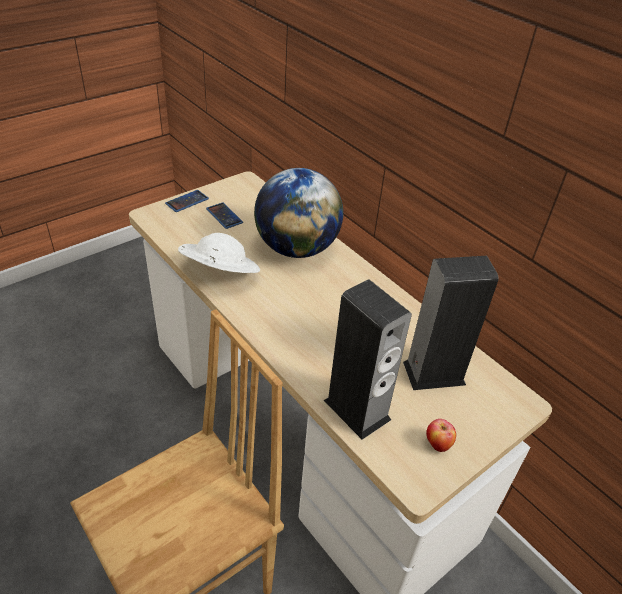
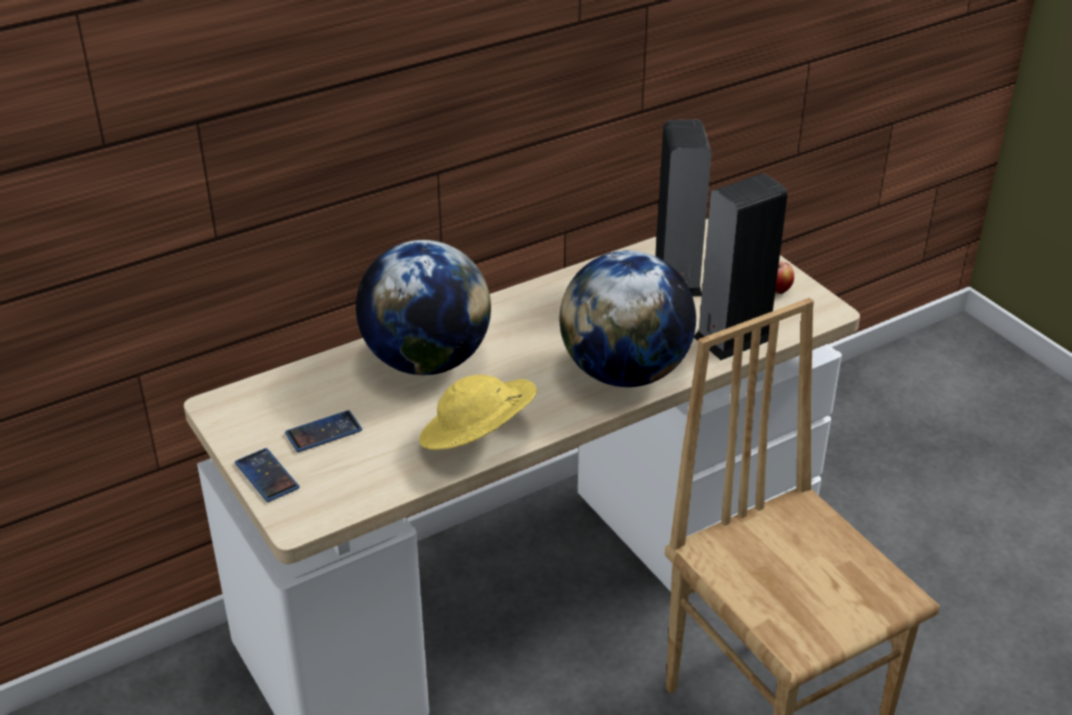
camera: 80 degrees left, 5 degrees down
white hat [178,233,260,273] -> yellow hat [419,375,537,450]
none -> globe [560,250,696,387]

